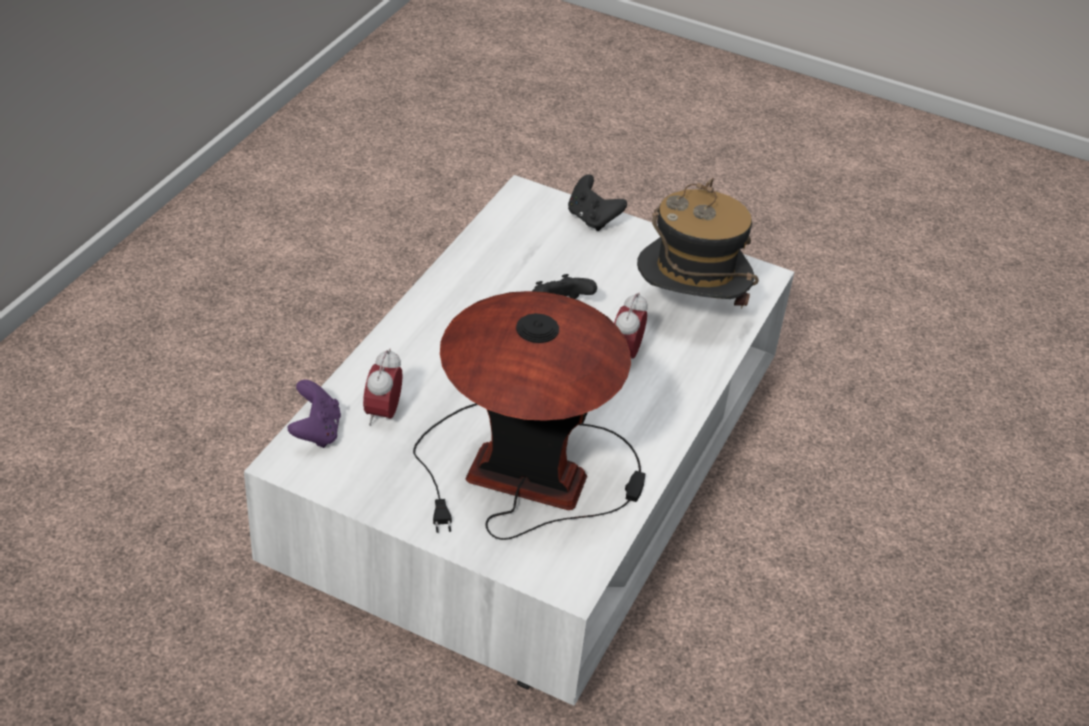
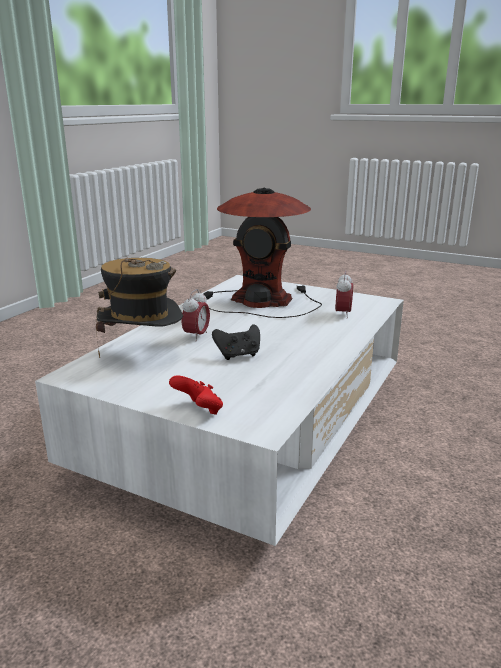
camera: 175 degrees left, 20 degrees down
purple game controller [287,380,341,448] -> none
black game controller [568,174,627,231] -> red game controller [169,375,223,415]

